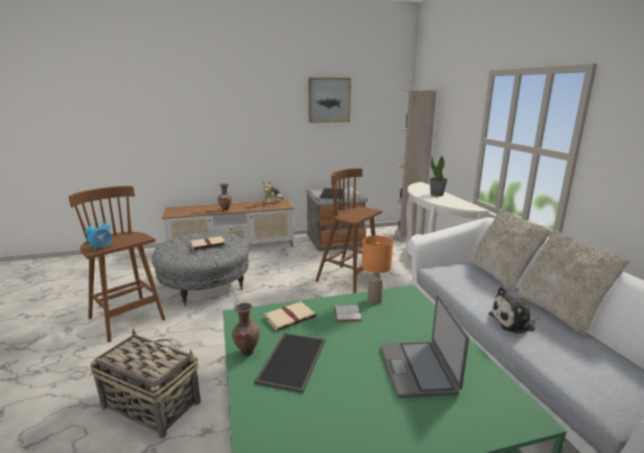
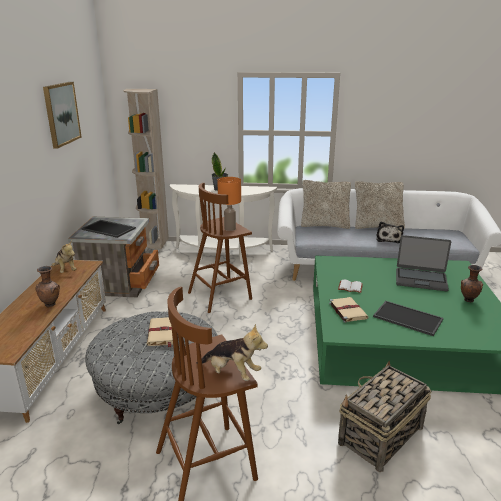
camera: 70 degrees left, 5 degrees up
alarm clock [85,221,112,251] -> plush toy [202,324,268,381]
brown vase [232,303,260,356] -> brown vase moved to [461,265,483,302]
orange table lamp [362,236,393,304] -> orange table lamp moved to [217,177,241,231]

